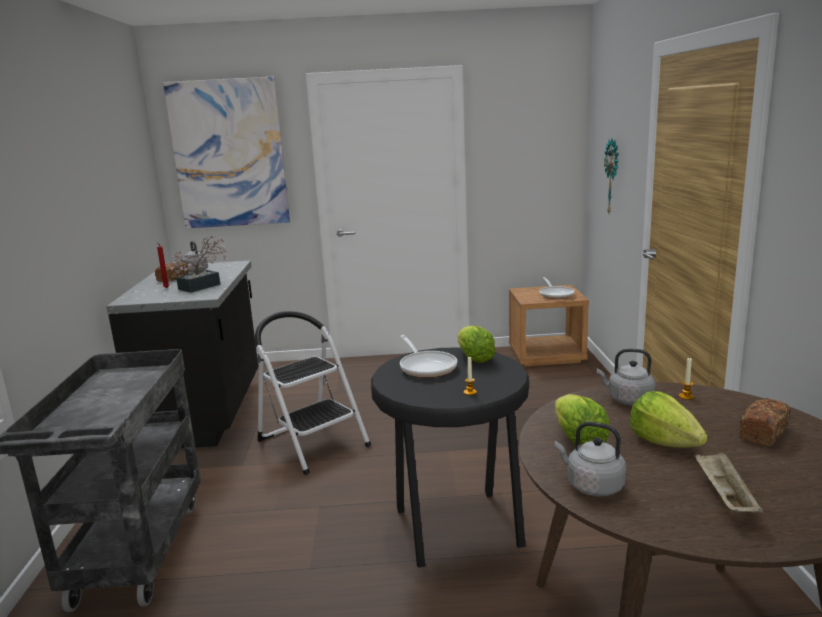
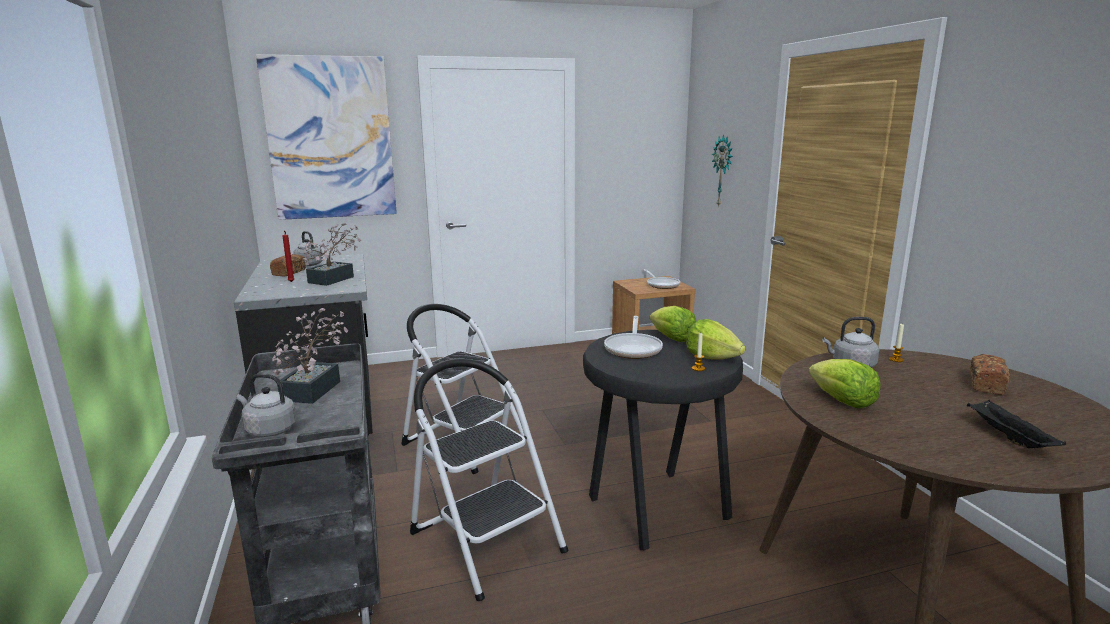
camera: 15 degrees left, 0 degrees up
frying pan [400,335,457,378] -> frying pan turned 45 degrees clockwise [604,316,663,359]
grey kettle [555,422,626,497] -> grey kettle moved to [237,374,297,437]
lettuce [630,391,708,448] -> lettuce moved to [686,319,746,360]
beige tray [695,452,763,512] -> black tray [967,400,1066,448]
none -> potted plant [272,308,349,404]
none -> step ladder [410,358,569,601]

